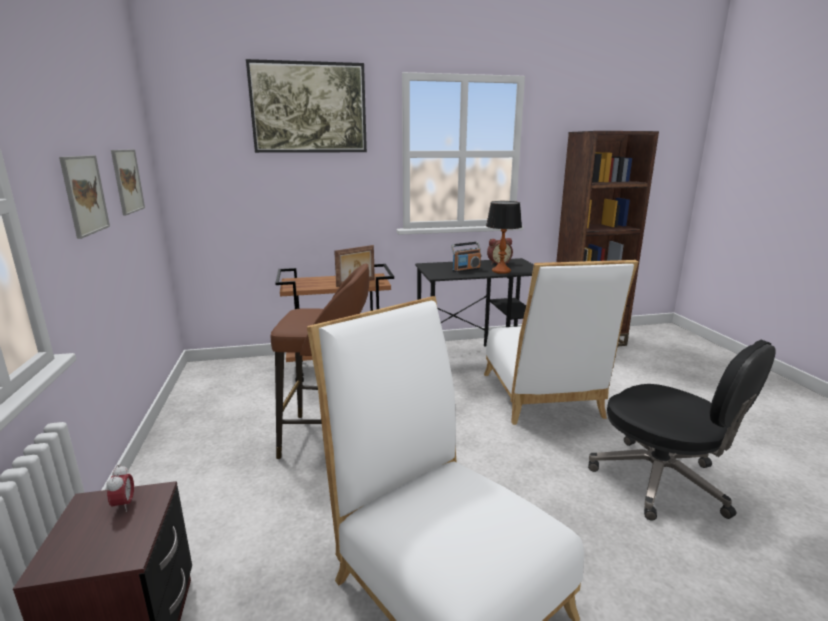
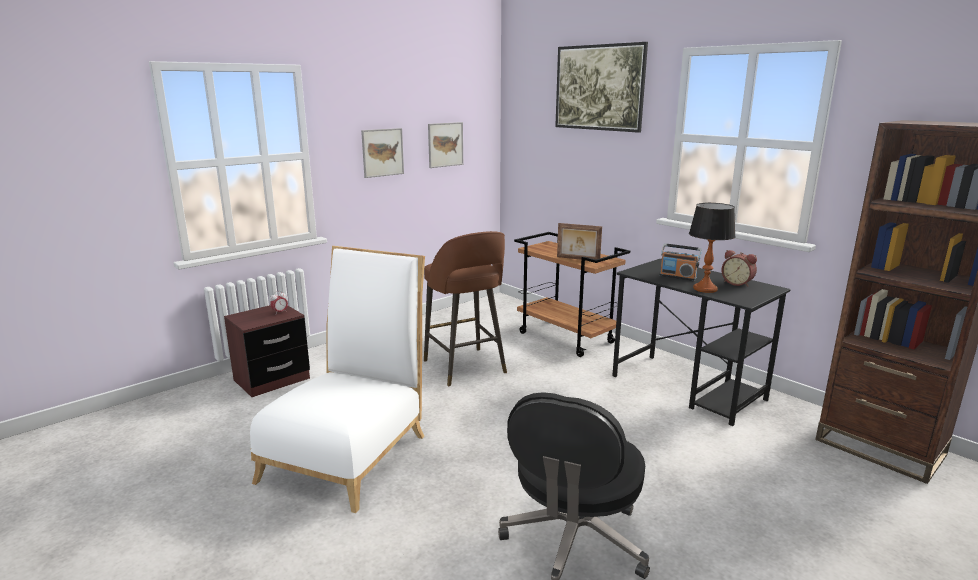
camera: 60 degrees right, 0 degrees up
white chair [484,260,638,425] -> none

